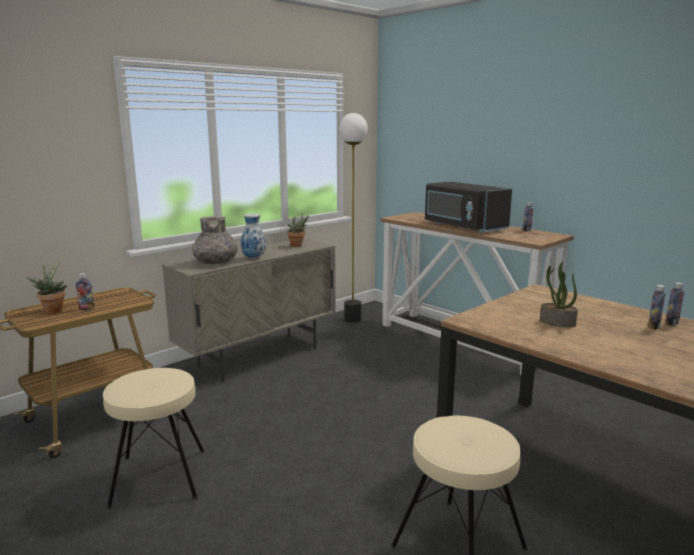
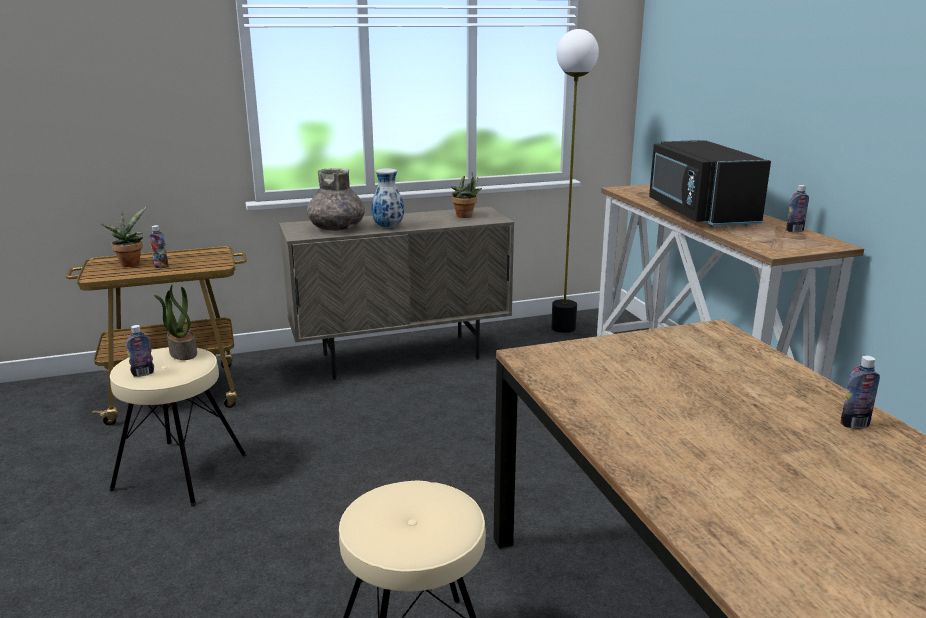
camera: 25 degrees right, 5 degrees up
potted plant [540,262,578,327] -> potted plant moved to [154,285,197,360]
bottle [648,285,666,330] -> bottle moved to [126,325,154,377]

